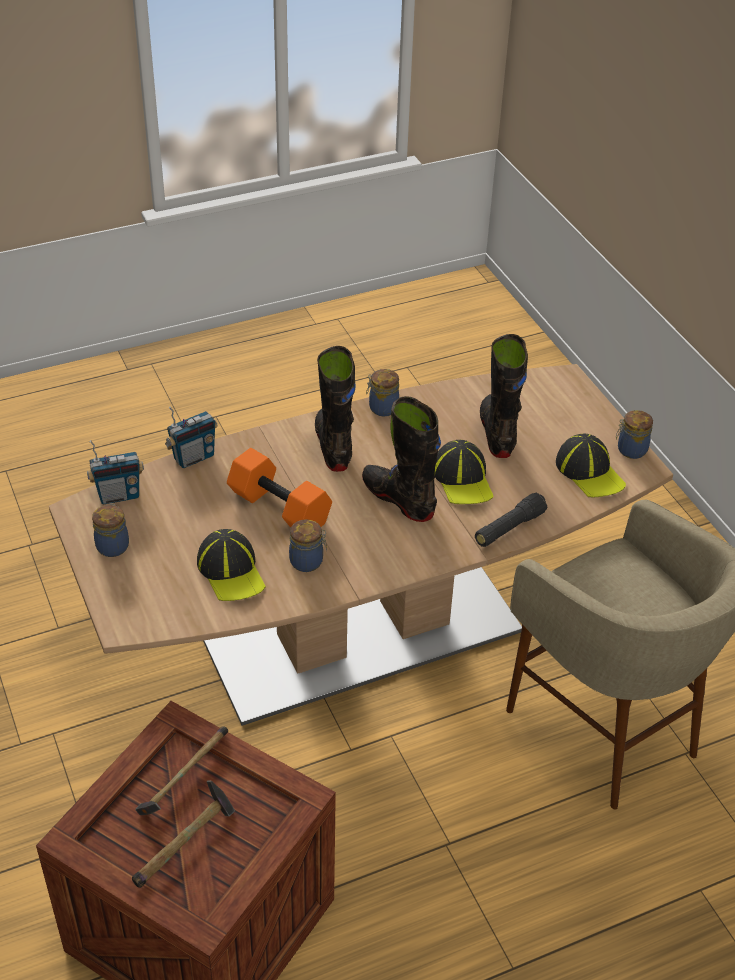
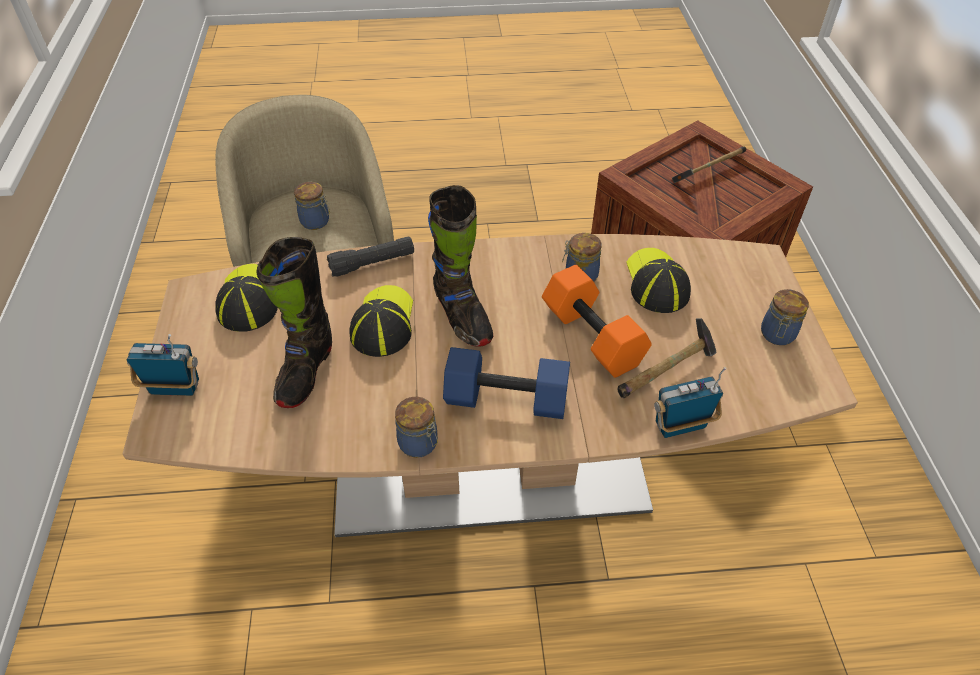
camera: 160 degrees left, 5 degrees up
radio [87,440,144,504] -> radio moved to [126,334,199,396]
hammer [136,726,228,815] -> hammer moved to [618,318,717,398]
black boot [315,346,355,472] -> blue dumbbell [443,347,570,419]
jar [616,410,653,459] -> jar moved to [294,182,330,230]

